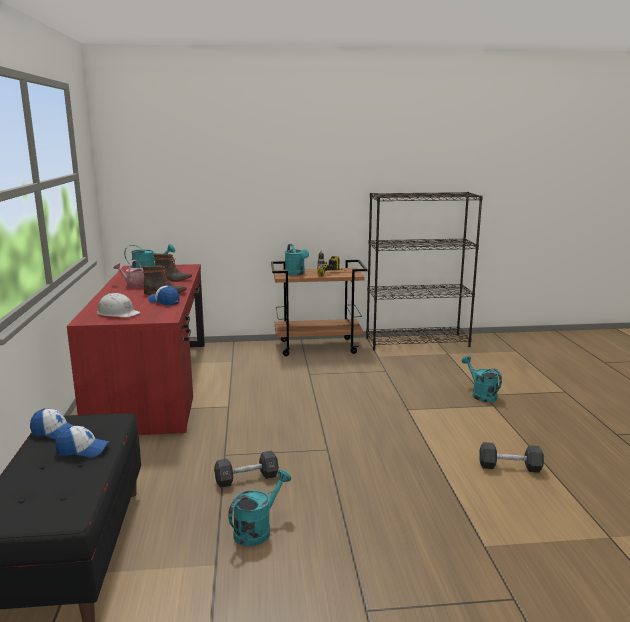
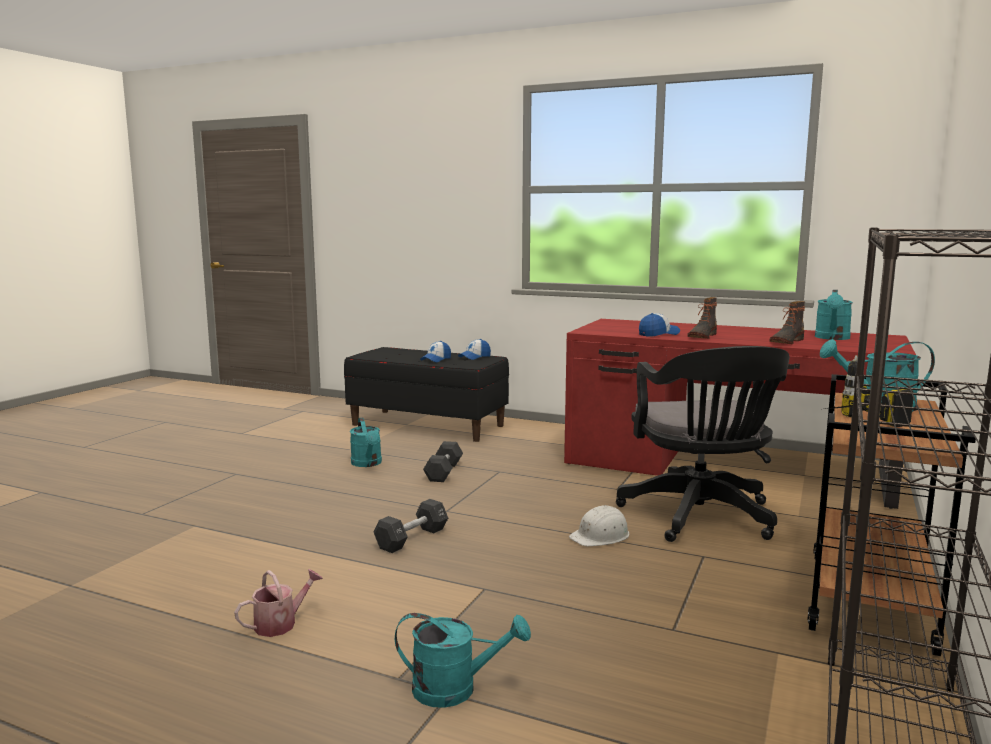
camera: 120 degrees right, 5 degrees down
white hard hat [97,293,140,317] -> white hard hat moved to [569,505,629,546]
watering can [113,260,144,288] -> watering can moved to [234,569,323,637]
black dumbbell [479,442,544,473] -> black dumbbell moved to [374,499,448,553]
none -> black office chair [616,346,790,542]

